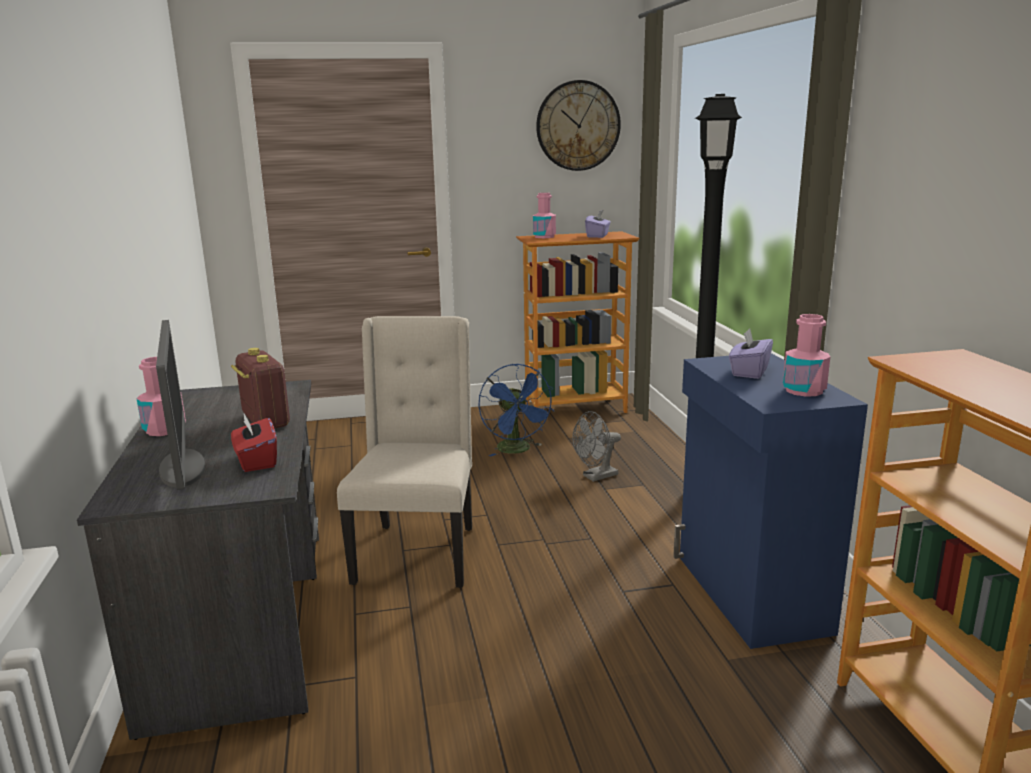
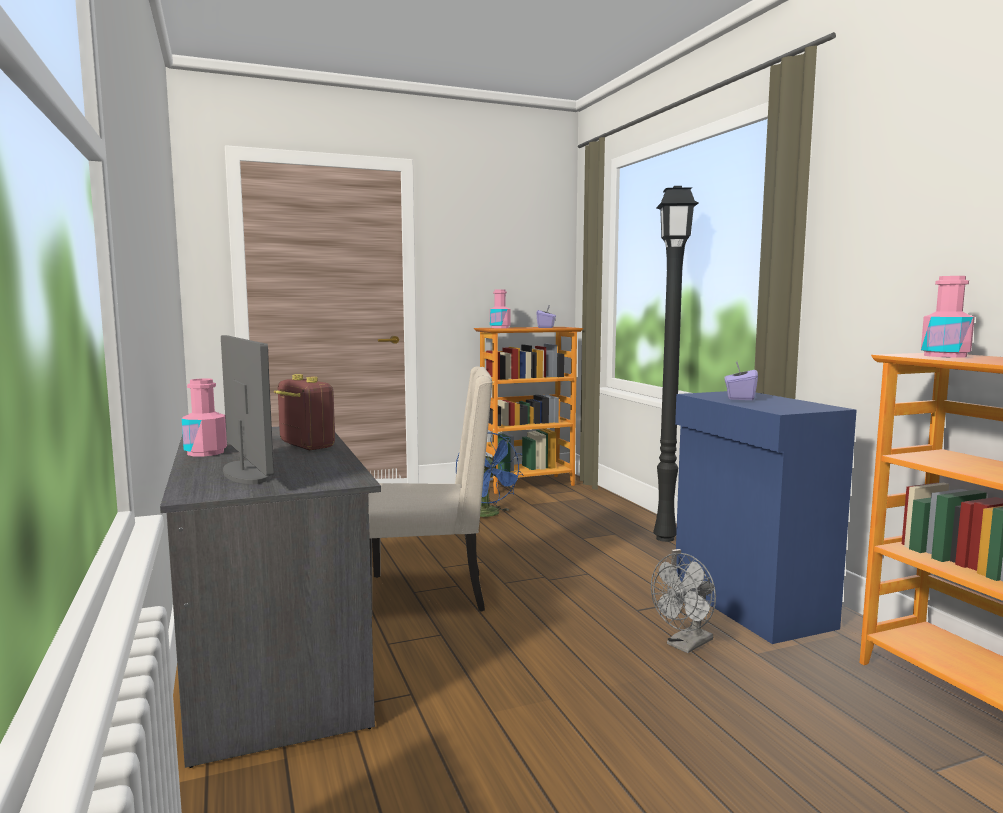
camera: 10 degrees left, 10 degrees down
red tissue box [231,414,277,472] -> none
beige chair [337,316,472,588] -> beige chair turned 90 degrees clockwise [368,367,493,611]
wall clock [536,80,621,171] -> none
grey fan [572,411,621,482] -> grey fan moved to [651,553,716,653]
pink bottle [783,314,830,397] -> pink bottle moved to [921,276,975,358]

